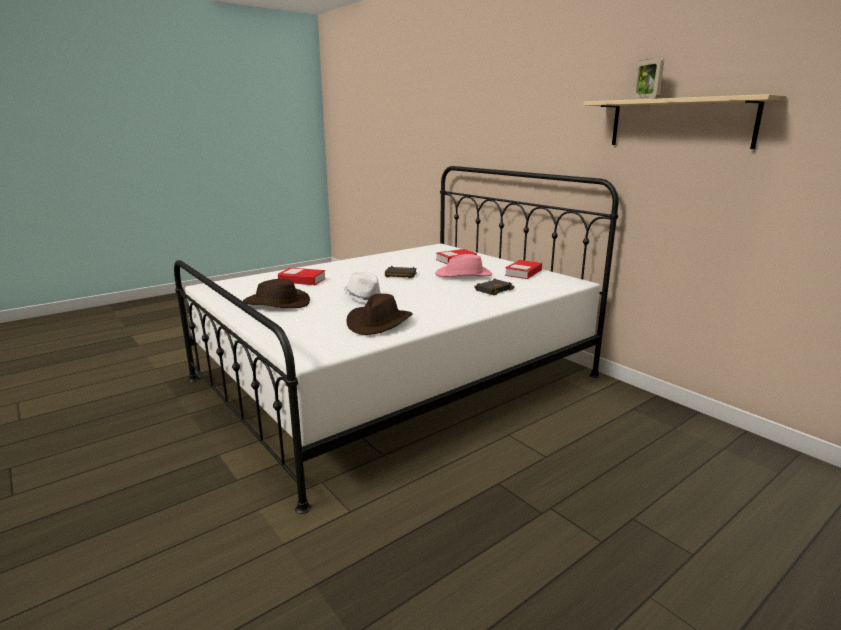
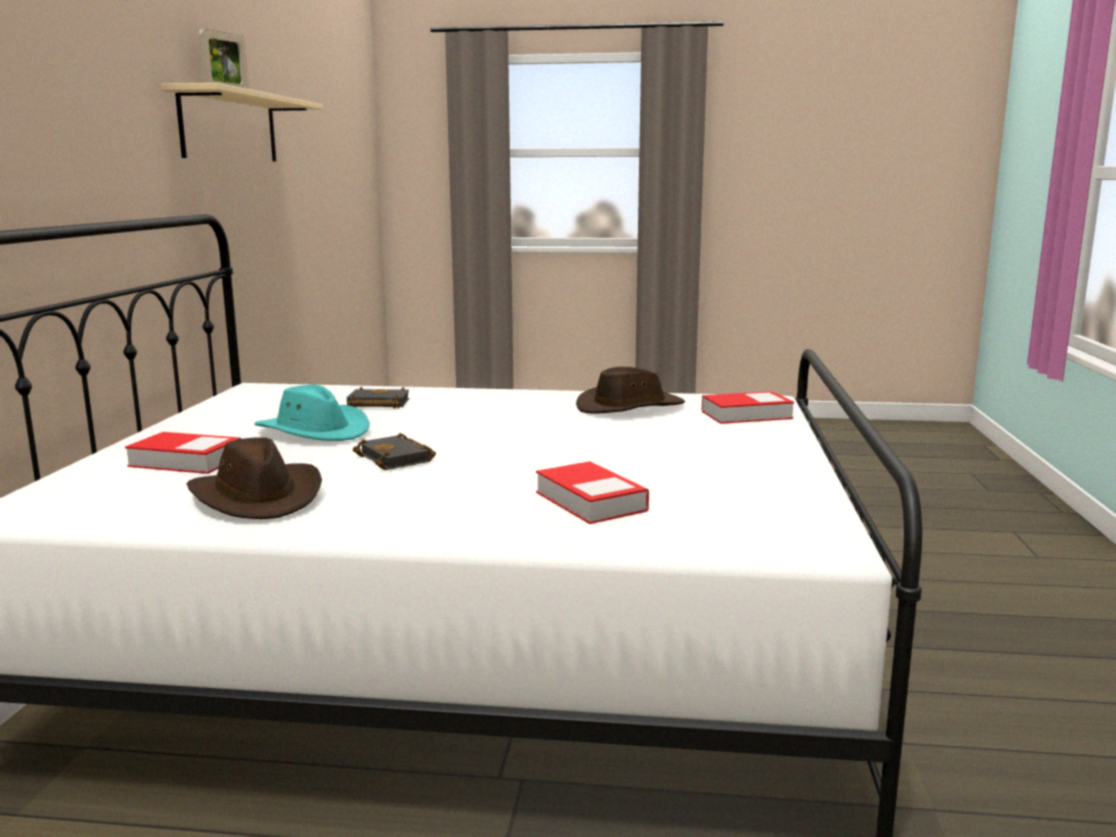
camera: 135 degrees left, 5 degrees down
brown hat [243,279,310,308] -> brown hat moved to [186,437,322,519]
white hat [344,272,382,303] -> none
pink hat [435,254,492,277] -> turquoise hat [254,385,370,441]
book [505,260,542,279] -> book moved to [702,391,794,424]

